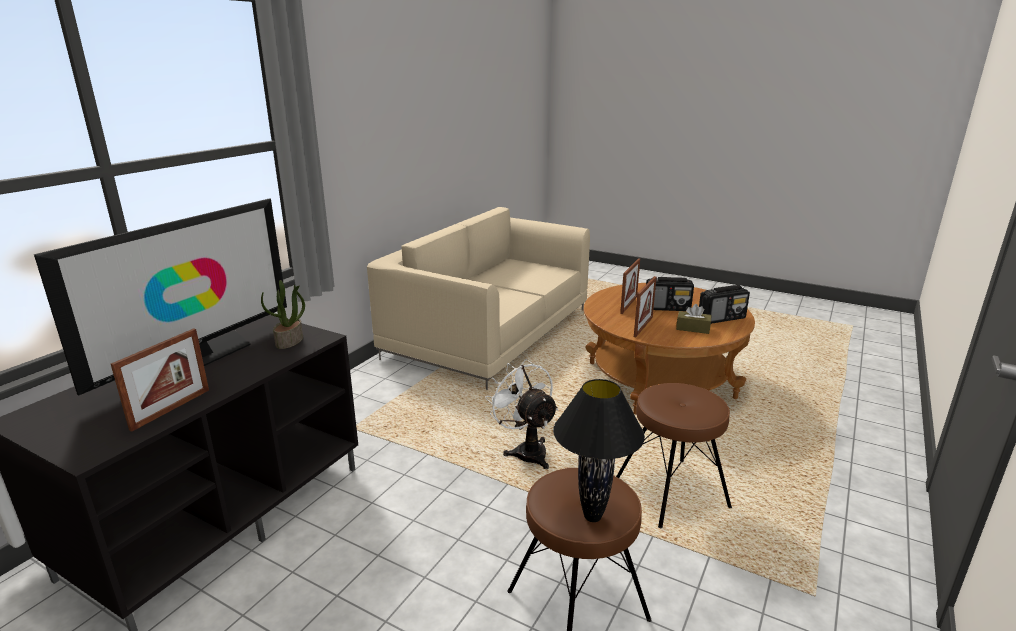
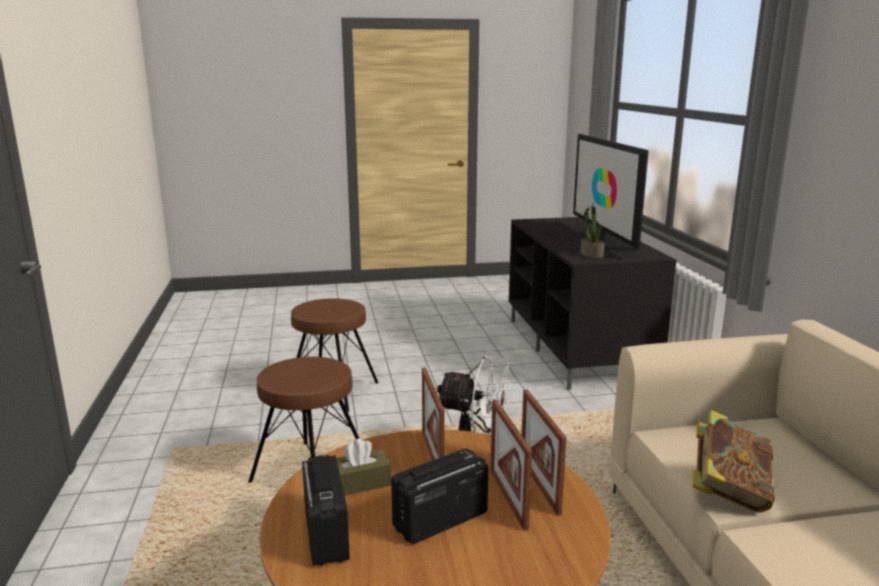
camera: 140 degrees right, 5 degrees down
picture frame [111,328,209,432] -> picture frame moved to [522,389,567,516]
black table lamp [553,379,645,522] -> none
radio [699,285,750,324] -> radio turned 135 degrees clockwise [302,455,350,566]
none -> book [692,410,775,512]

